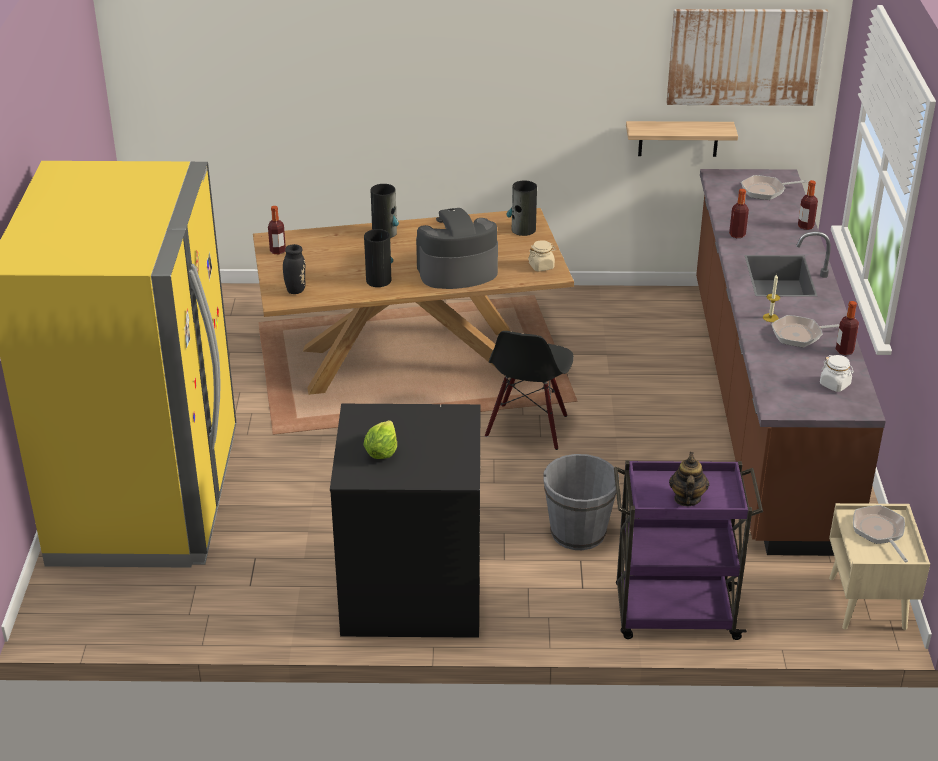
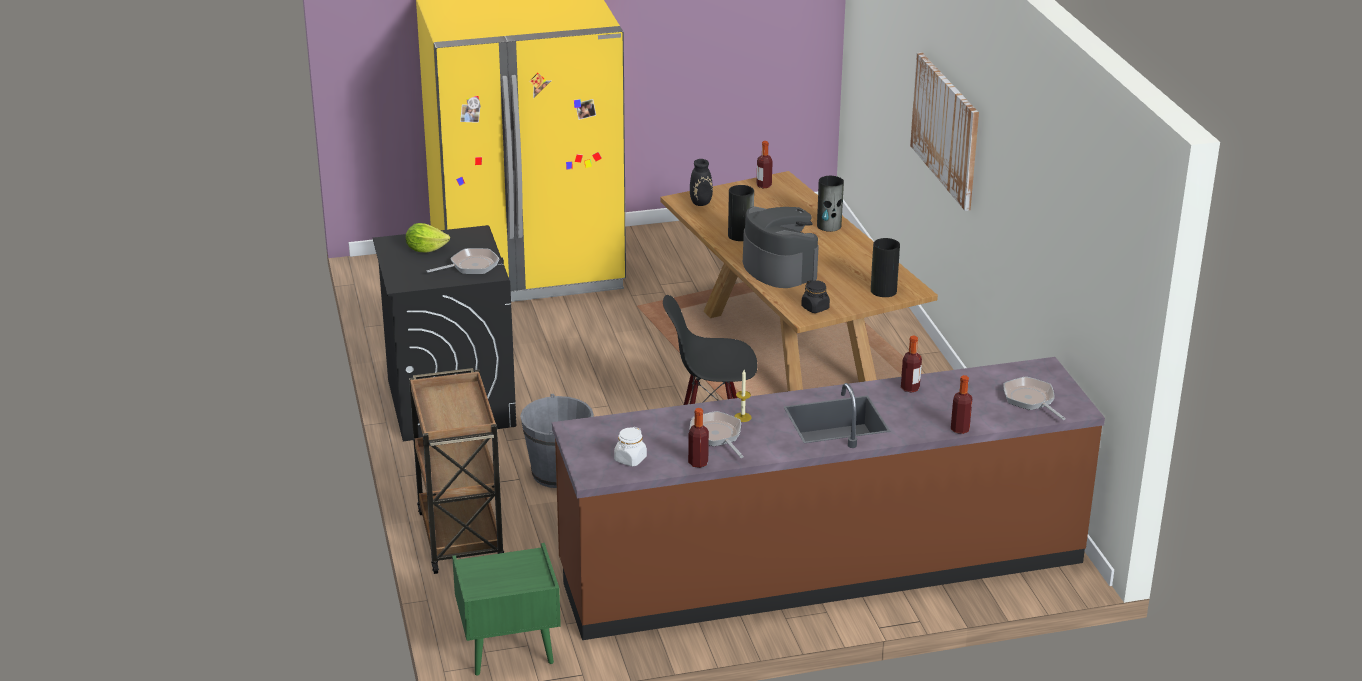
camera: 75 degrees right, 5 degrees down
beige jar [528,240,556,272] -> black jar [801,280,830,313]
purple cart [614,460,763,640] -> brown cart [409,368,504,574]
shelf [626,121,738,157] -> none
picture [666,9,828,106] -> picture moved to [910,52,979,211]
teapot [669,452,709,506] -> none
beige nightstand [829,503,930,630] -> green nightstand [452,543,561,676]
frying pan [853,505,908,562] -> frying pan moved to [427,248,499,274]

